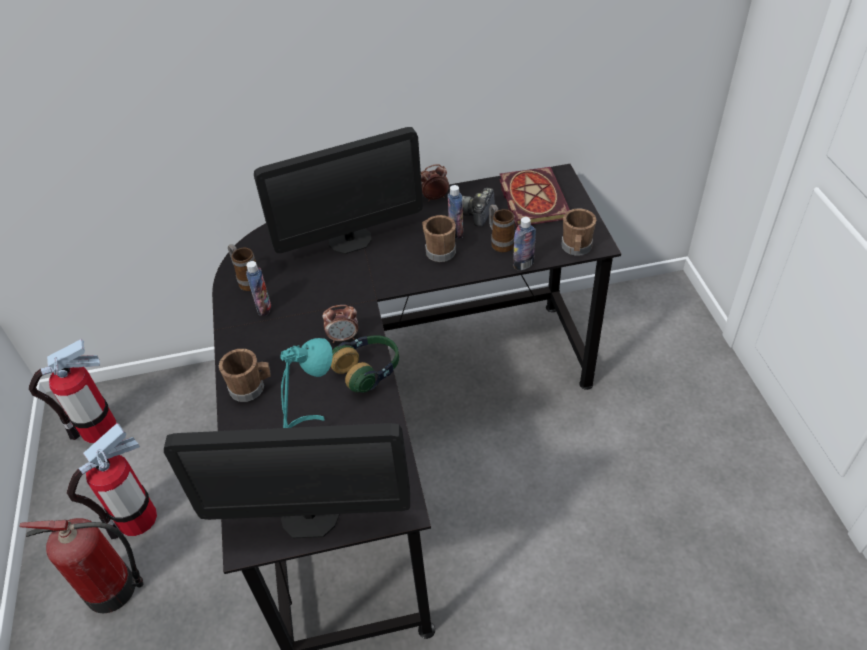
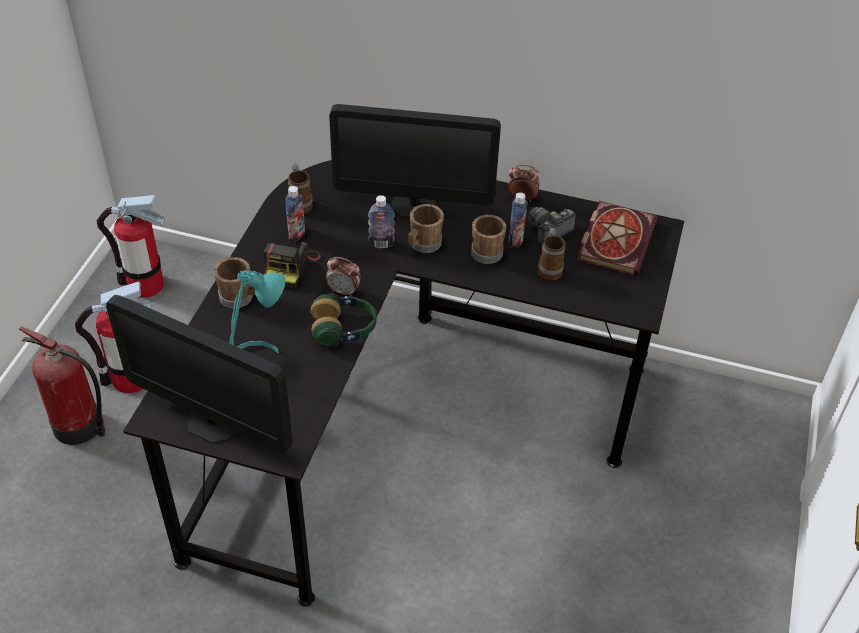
camera: 25 degrees right, 0 degrees up
bottle [513,217,536,270] -> bottle moved to [368,195,395,248]
brown mug [561,208,596,256] -> brown mug moved to [408,204,444,253]
none -> camera [264,242,321,288]

